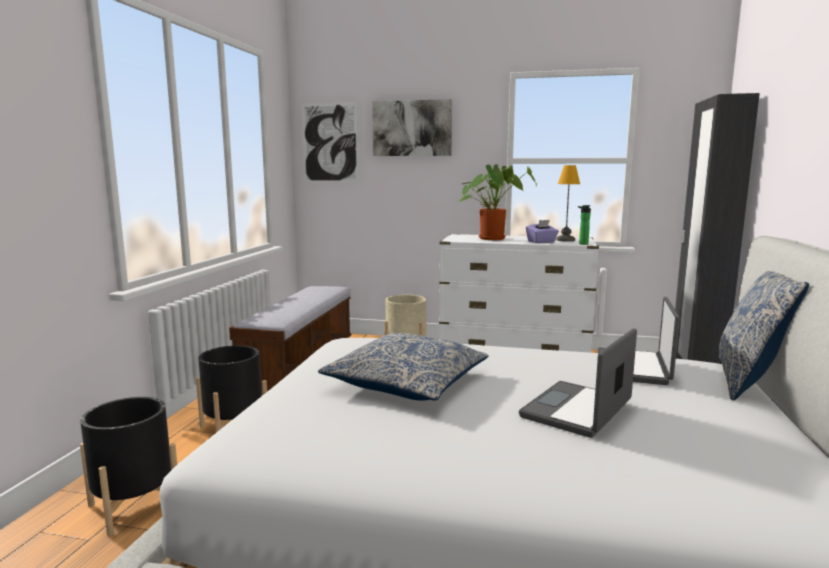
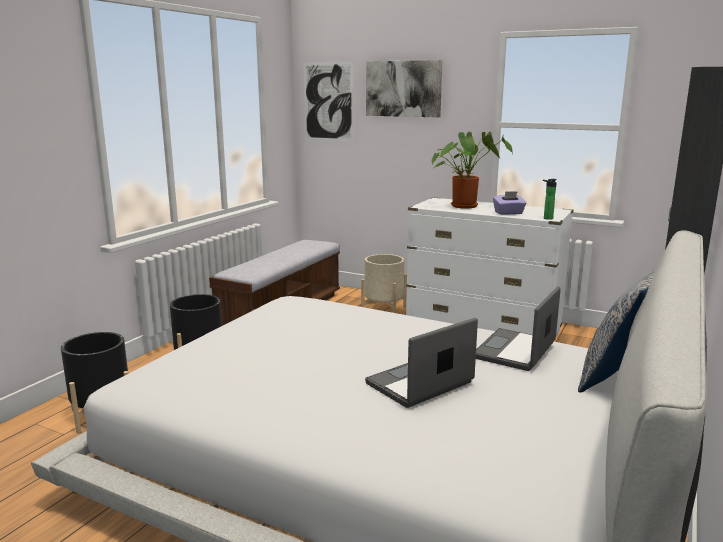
camera: 15 degrees right, 5 degrees up
pillow [318,333,488,401] -> none
table lamp [556,165,580,242] -> none

